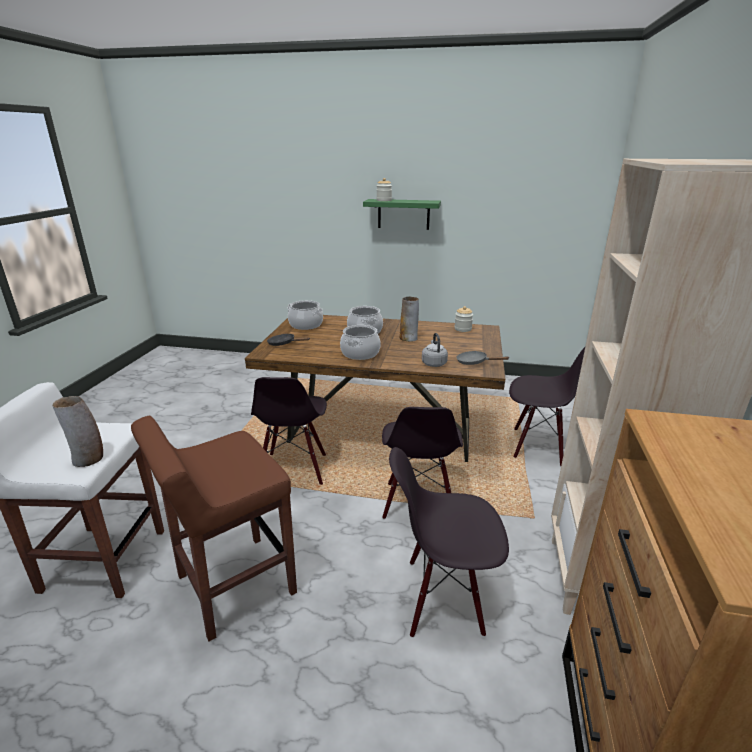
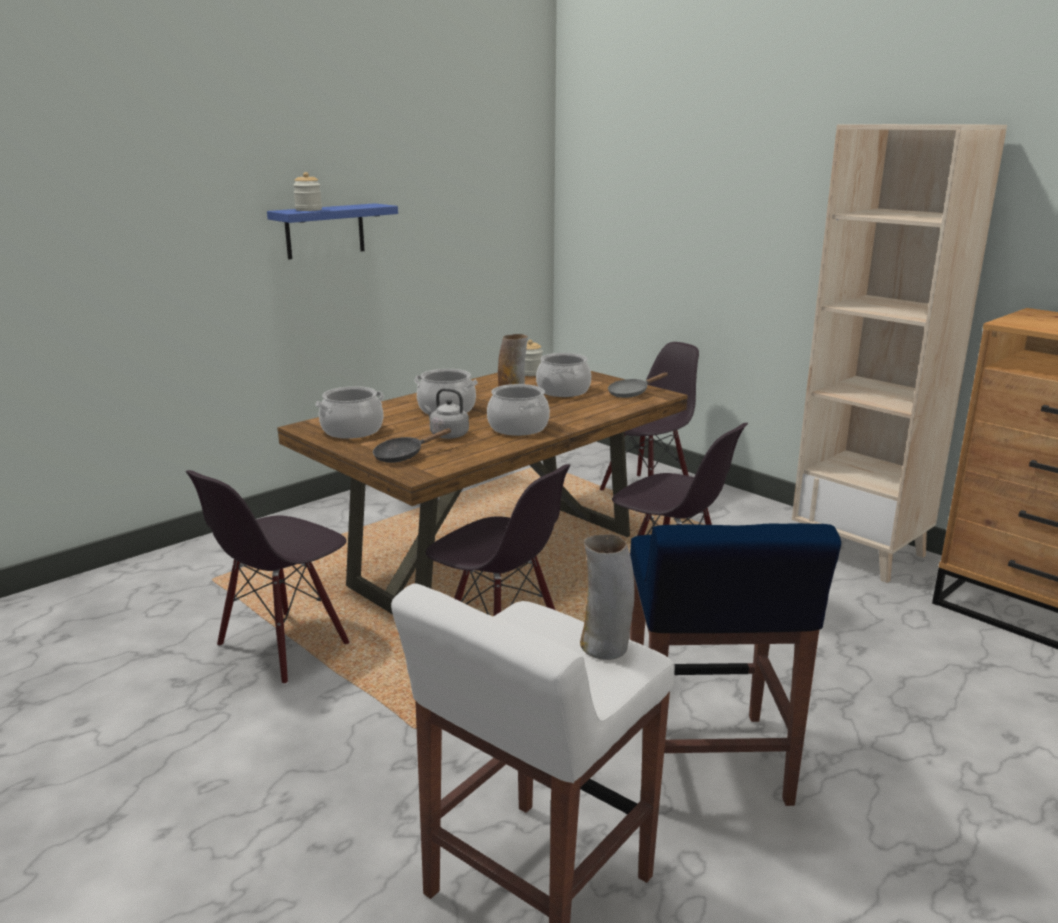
camera: 55 degrees left, 5 degrees down
brown stool [131,416,297,641] -> blue stool [630,523,841,806]
green shelf [363,199,441,230] -> blue shelf [267,203,398,259]
black chair [389,447,509,638] -> black chair moved to [186,470,350,685]
grey kettle [422,333,448,367] -> grey kettle moved to [424,388,469,439]
none -> cooking pot [536,353,591,397]

